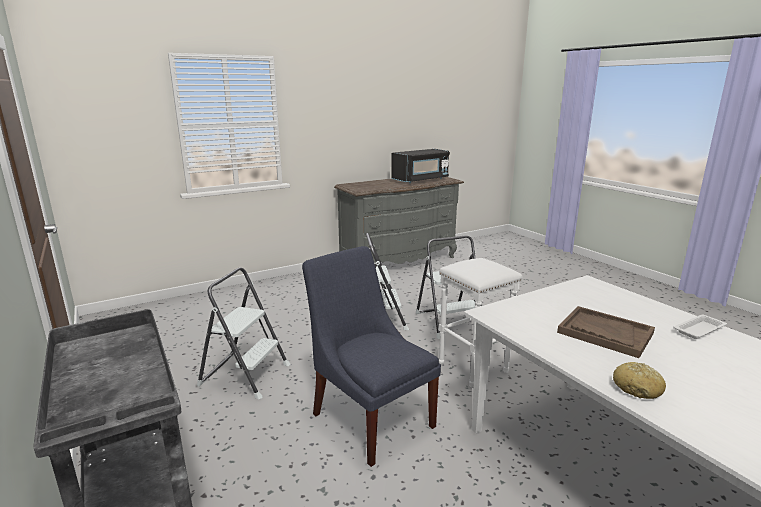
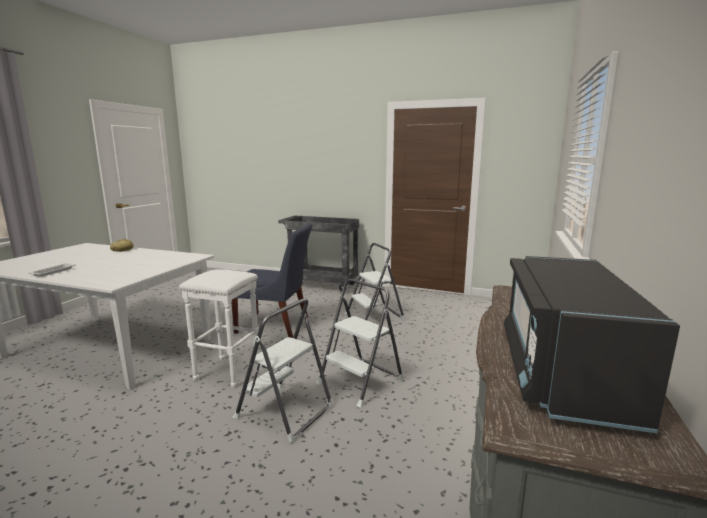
camera: 140 degrees right, 5 degrees down
brown tray [557,306,655,358] -> none

